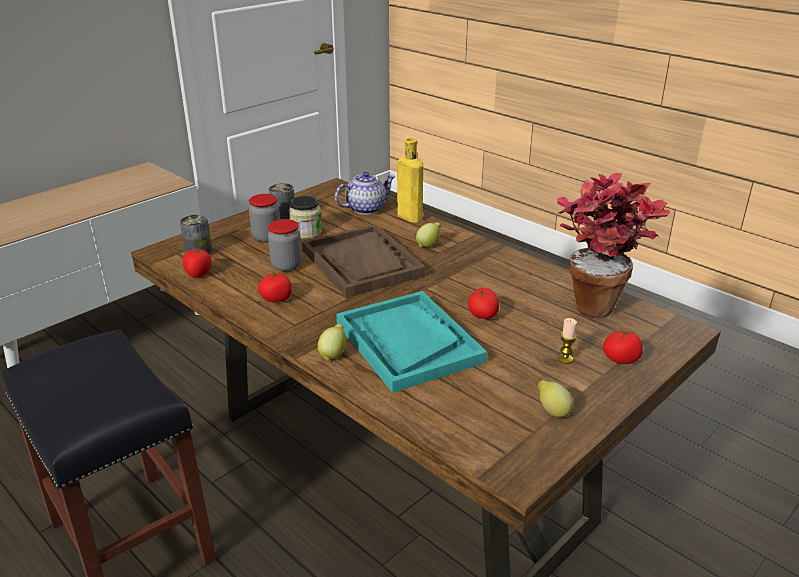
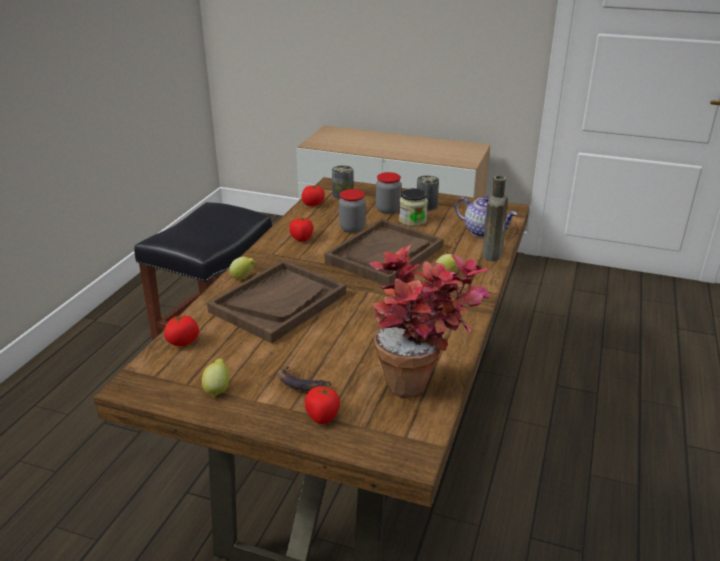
camera: 65 degrees right, 0 degrees up
turquoise tray [336,291,487,393] -> brown tray [207,260,346,343]
yellow bottle [397,138,423,223] -> brown bottle [482,176,508,261]
tomato [468,288,499,319] -> tomato moved to [164,315,199,346]
candle [557,318,577,364] -> banana [278,365,331,391]

